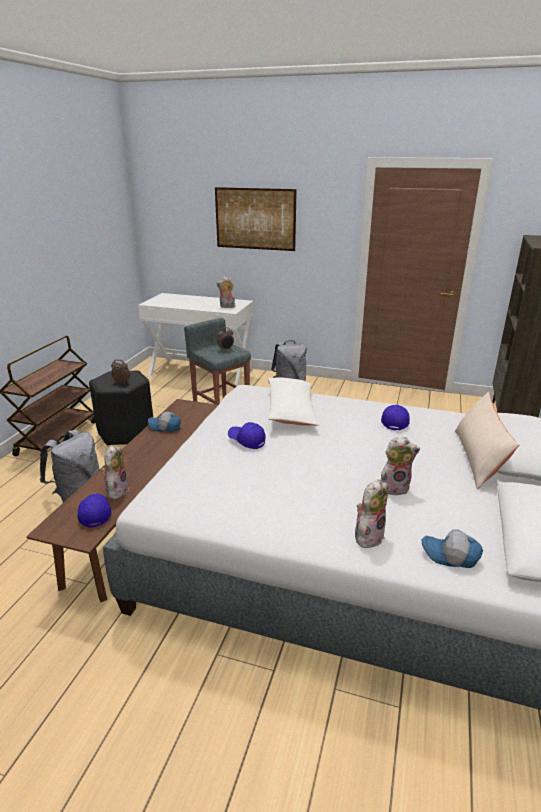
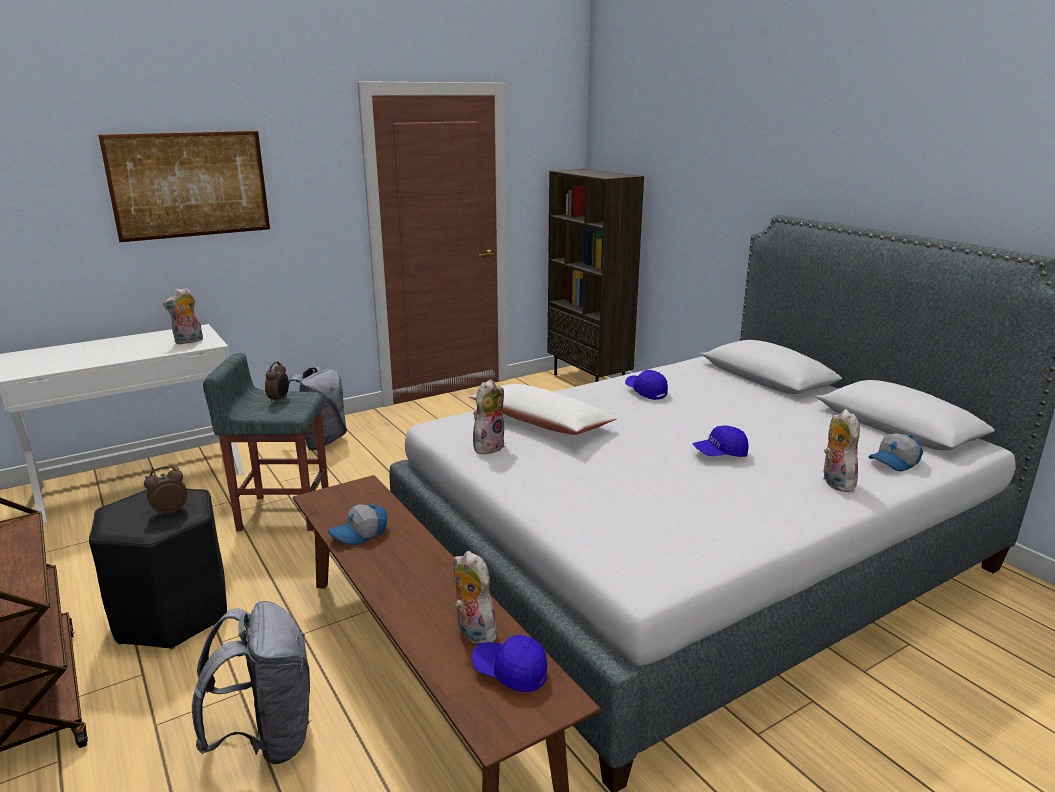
camera: 50 degrees left, 5 degrees down
blue cap [228,422,265,449] -> blue cap moved to [692,425,748,457]
plush toy [381,437,420,496] -> plush toy moved to [473,379,505,454]
beige pillow [455,392,519,490] -> none

